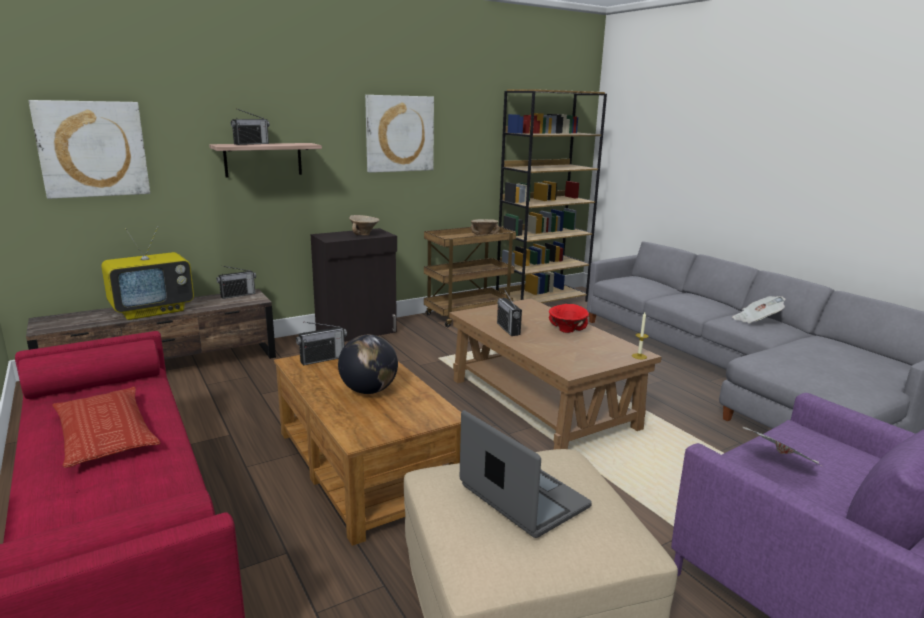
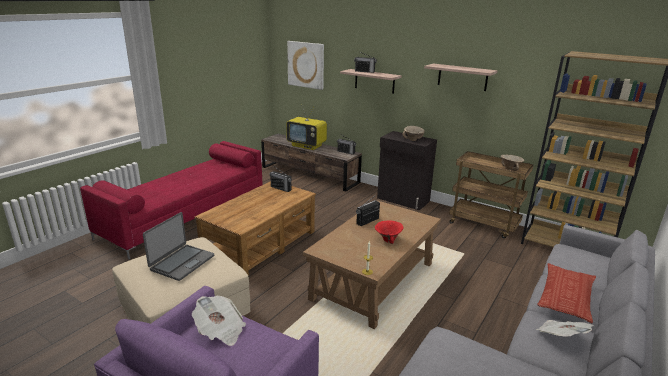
camera: 65 degrees right, 5 degrees up
pillow [52,387,160,468] -> pillow moved to [537,263,596,323]
globe [338,335,398,394] -> none
picture [365,95,434,173] -> shelf [424,64,497,91]

